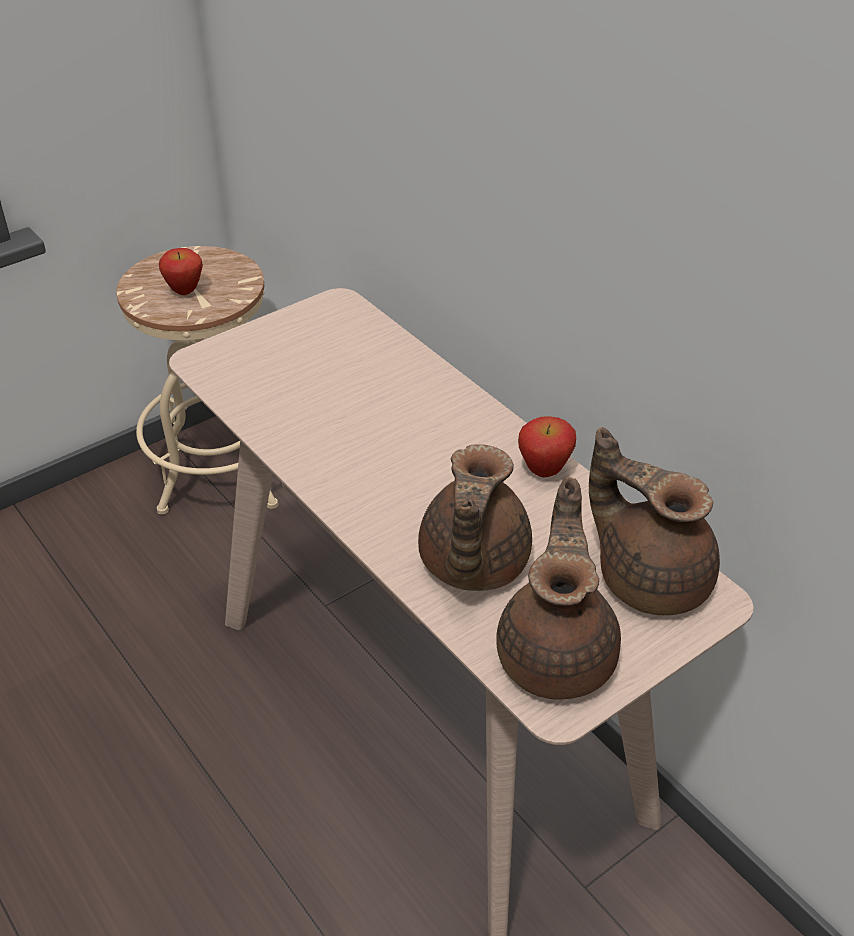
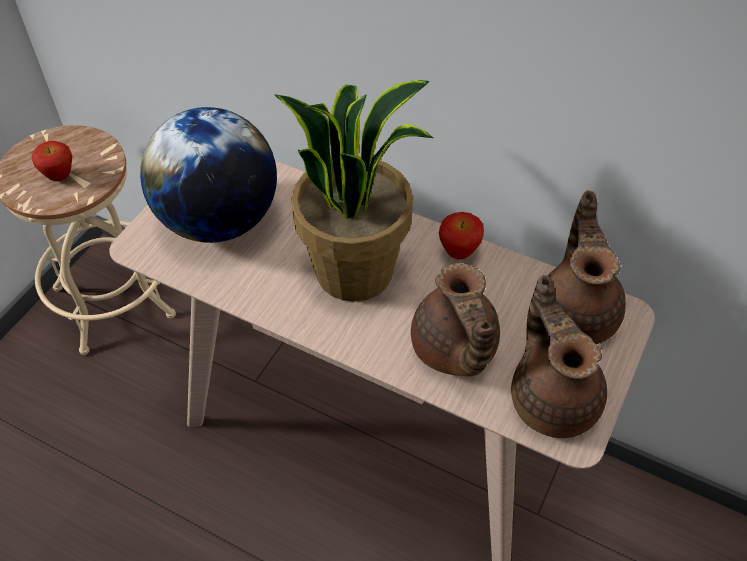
camera: 25 degrees left, 10 degrees up
brown teapot [589,427,720,615] -> brown teapot turned 75 degrees clockwise [548,190,626,344]
none -> globe [140,107,277,243]
none -> potted plant [274,80,433,302]

